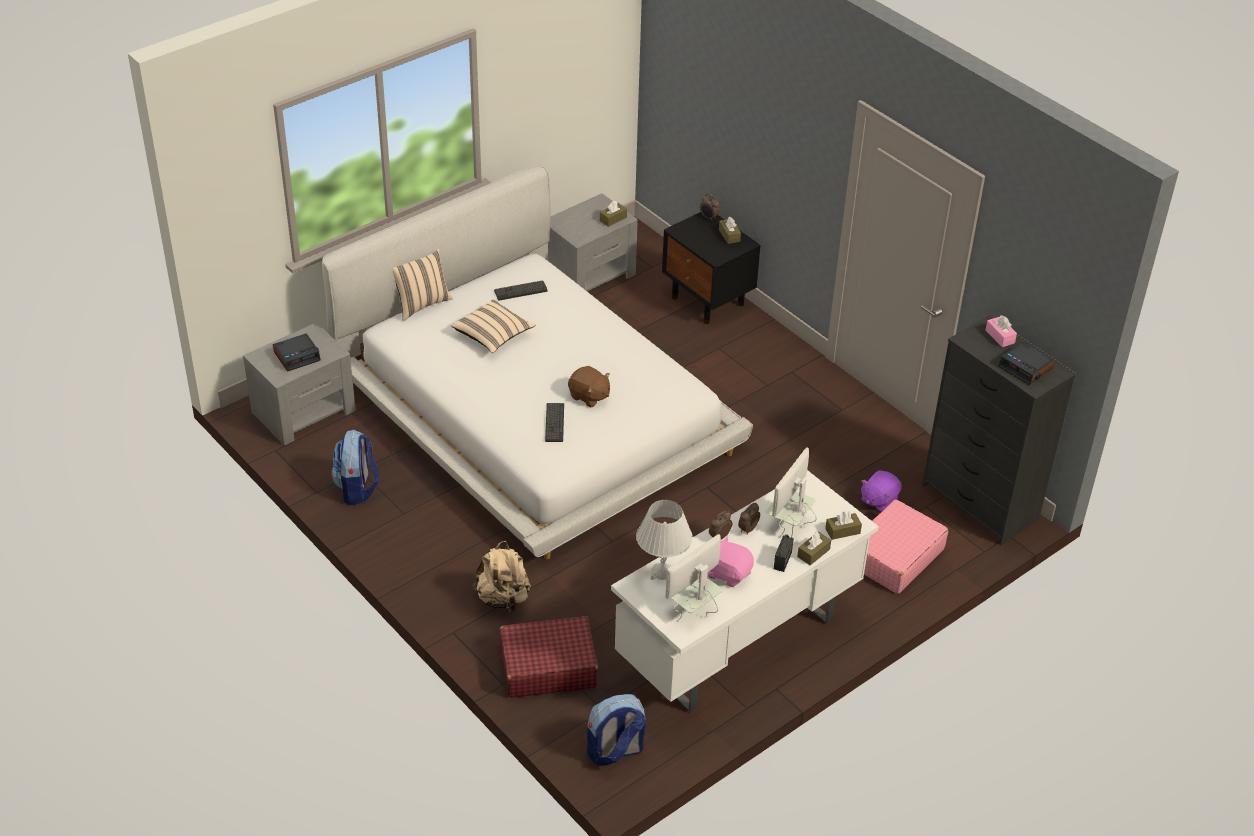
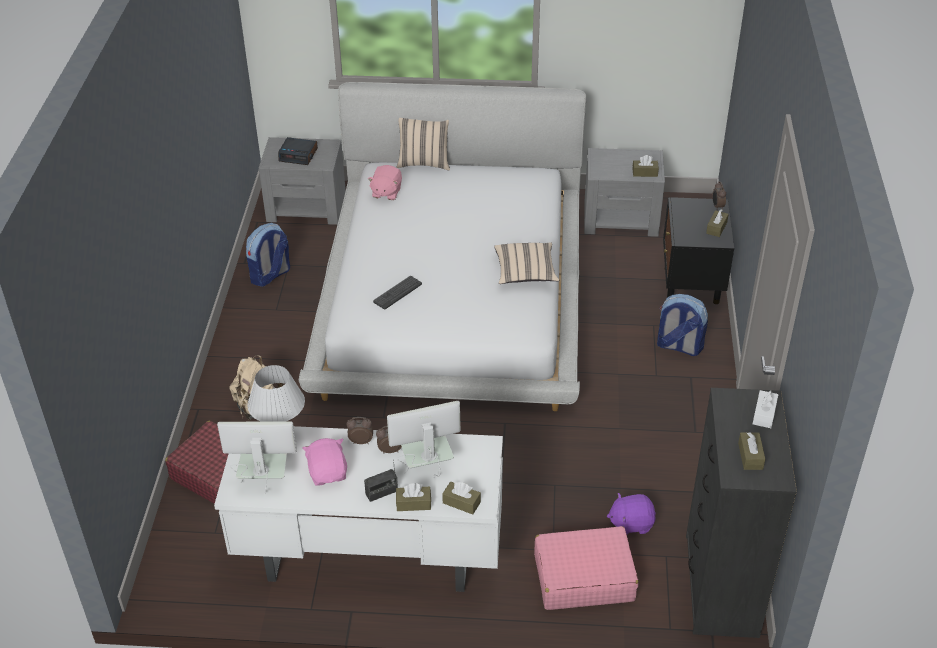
camera: 45 degrees right, 0 degrees up
beige pillow [451,299,536,353] -> beige pillow moved to [494,242,559,284]
keyboard [494,280,548,300] -> none
brown plush toy [568,366,610,407] -> none
backpack [587,694,646,766] -> backpack moved to [657,294,708,356]
pink tissue box [986,315,1017,347] -> white tissue box [753,390,779,428]
alarm clock [998,342,1055,385] -> brown tissue box [738,432,765,470]
none -> pink plush toy [368,165,402,200]

